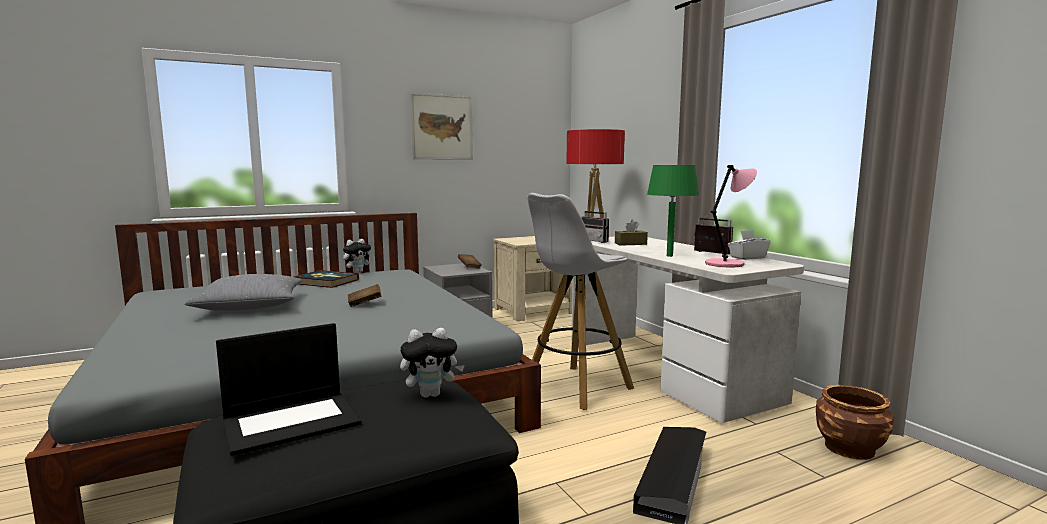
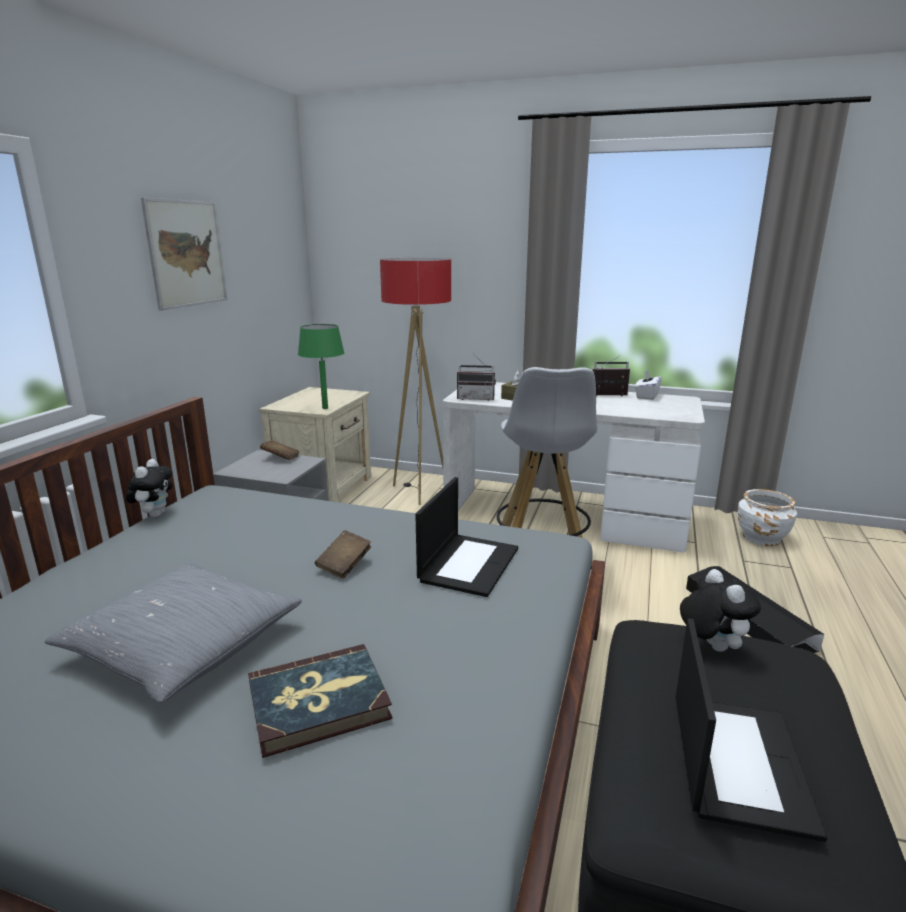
camera: 45 degrees left, 10 degrees up
book [294,270,359,288] -> book moved to [248,644,392,758]
plush toy [400,328,465,398] -> plush toy turned 45 degrees counterclockwise [680,569,761,652]
green table lamp [647,165,699,257] -> green table lamp moved to [298,324,345,409]
pink table lamp [705,165,757,267] -> none
brown planter [816,385,894,460] -> white planter [737,489,797,546]
none -> laptop [415,477,518,597]

